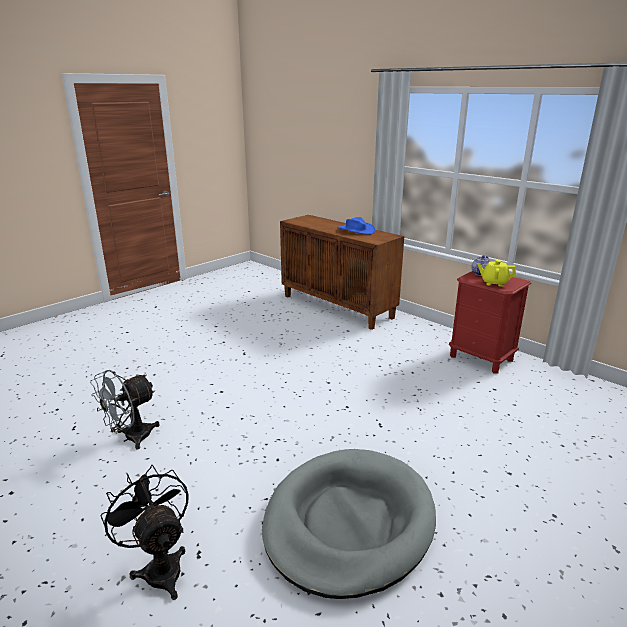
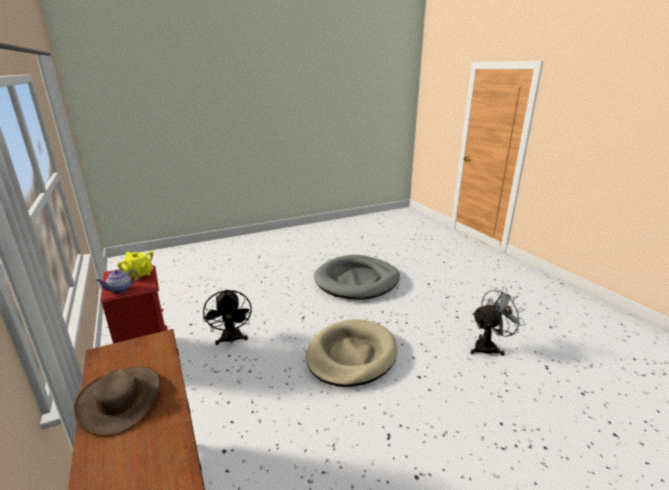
camera: 160 degrees left, 0 degrees up
black fan [101,465,189,600] -> black fan moved to [203,289,252,345]
blue hat [337,217,376,235] -> brown hat [73,366,160,436]
none -> beige dog bed [306,319,397,387]

